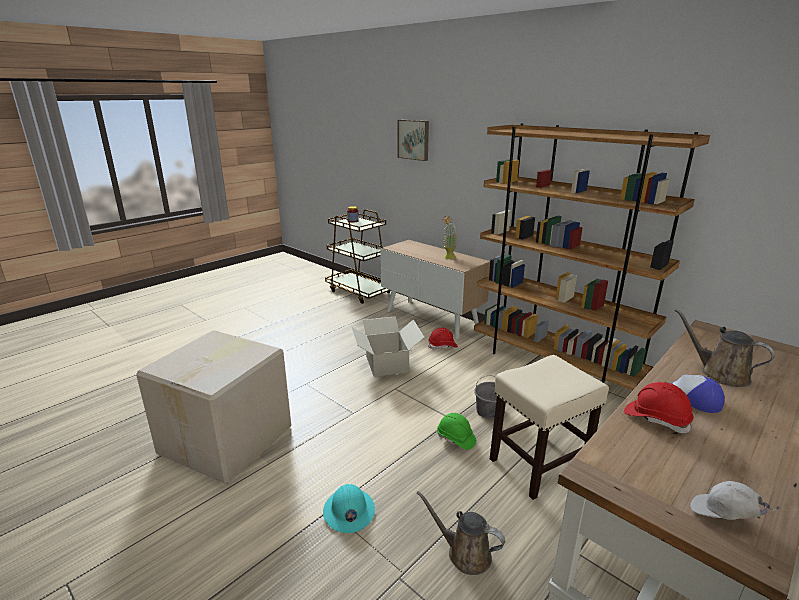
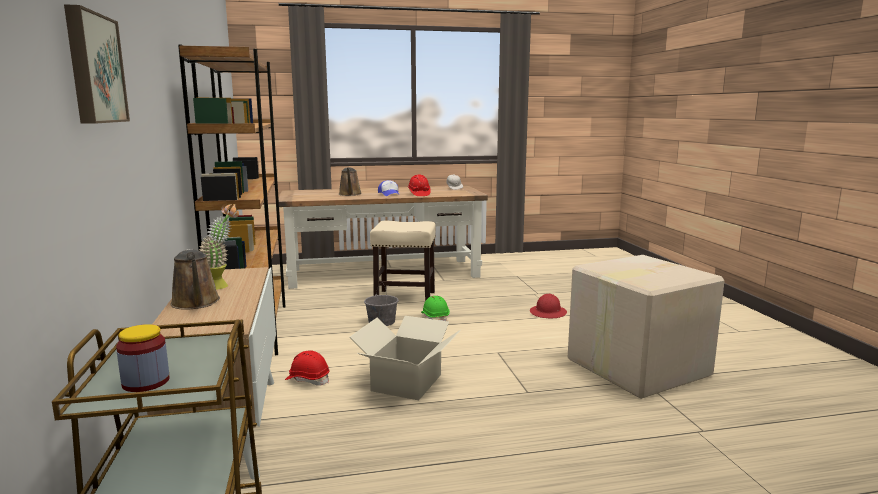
camera: 145 degrees left, 10 degrees down
turquoise hard hat [323,484,375,533] -> red hard hat [530,294,567,318]
brown watering can [417,491,505,575] -> brown watering can moved to [170,249,220,310]

